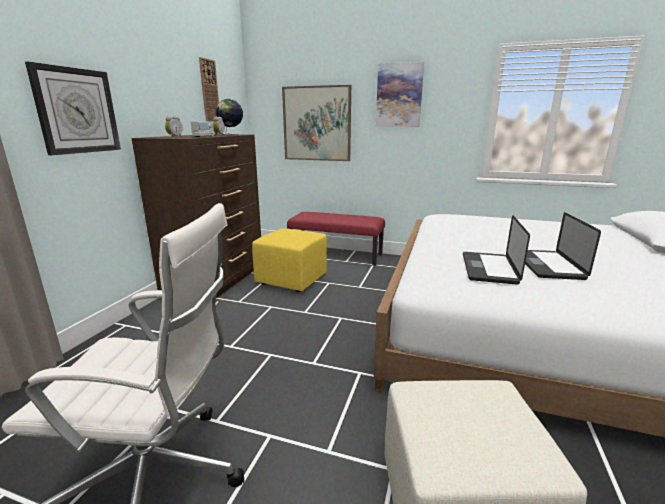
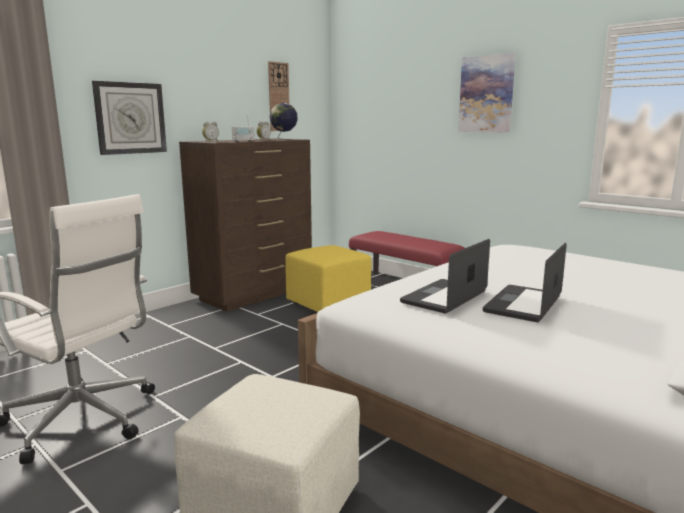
camera: 25 degrees right, 5 degrees down
picture [282,85,351,161] -> none

